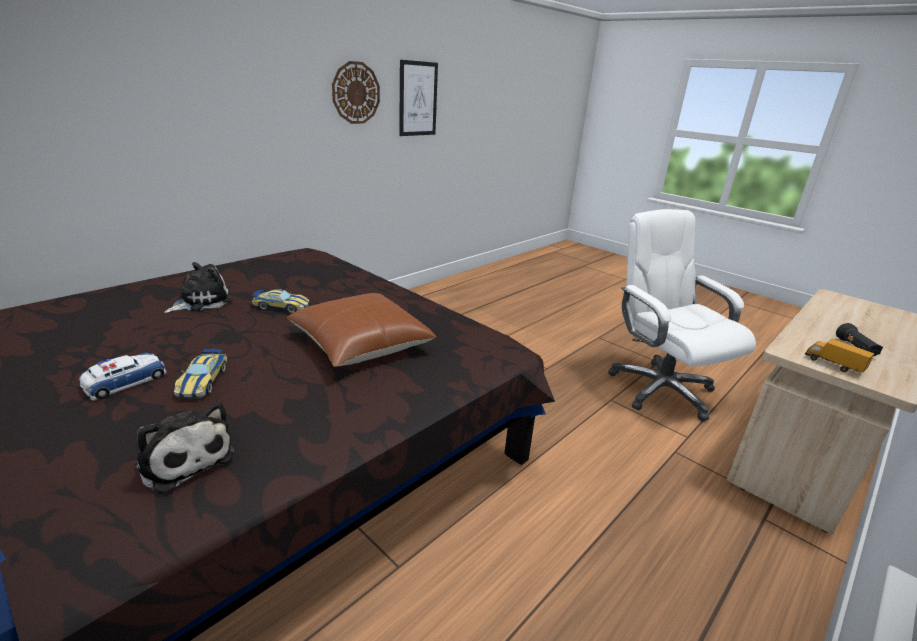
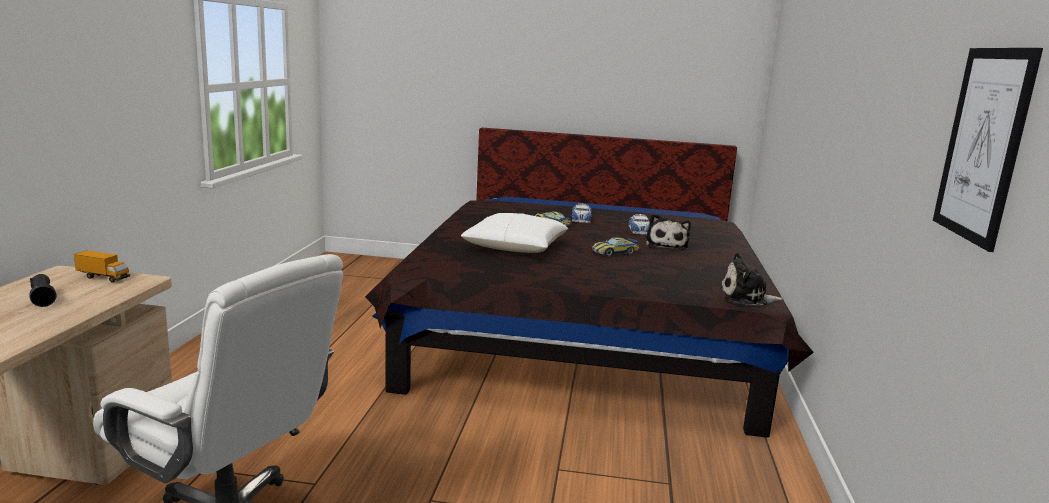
camera: 145 degrees right, 10 degrees down
plush toy [135,402,234,494] -> plush toy moved to [720,253,784,306]
brown pillow [287,293,436,367] -> white pillow [461,213,568,253]
wall clock [332,61,380,124] -> none
none -> toy car [628,214,650,235]

